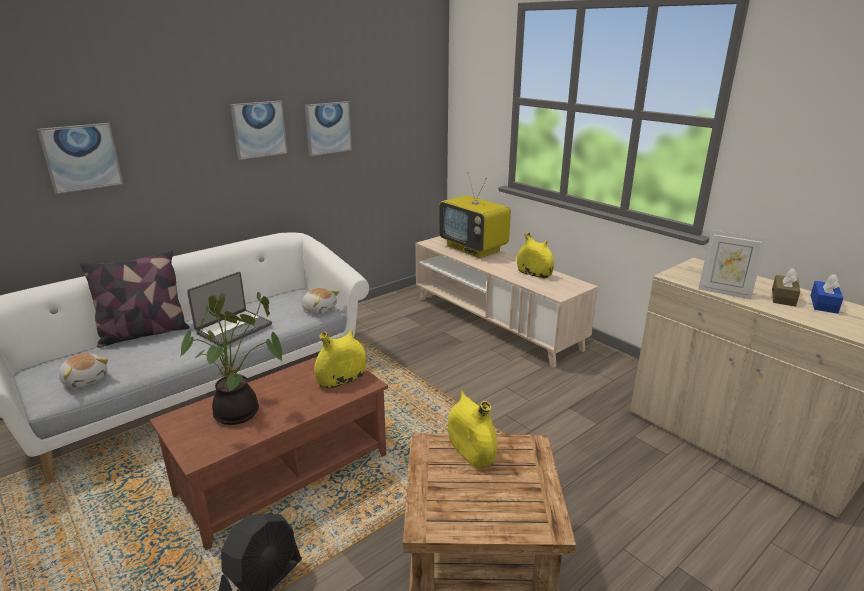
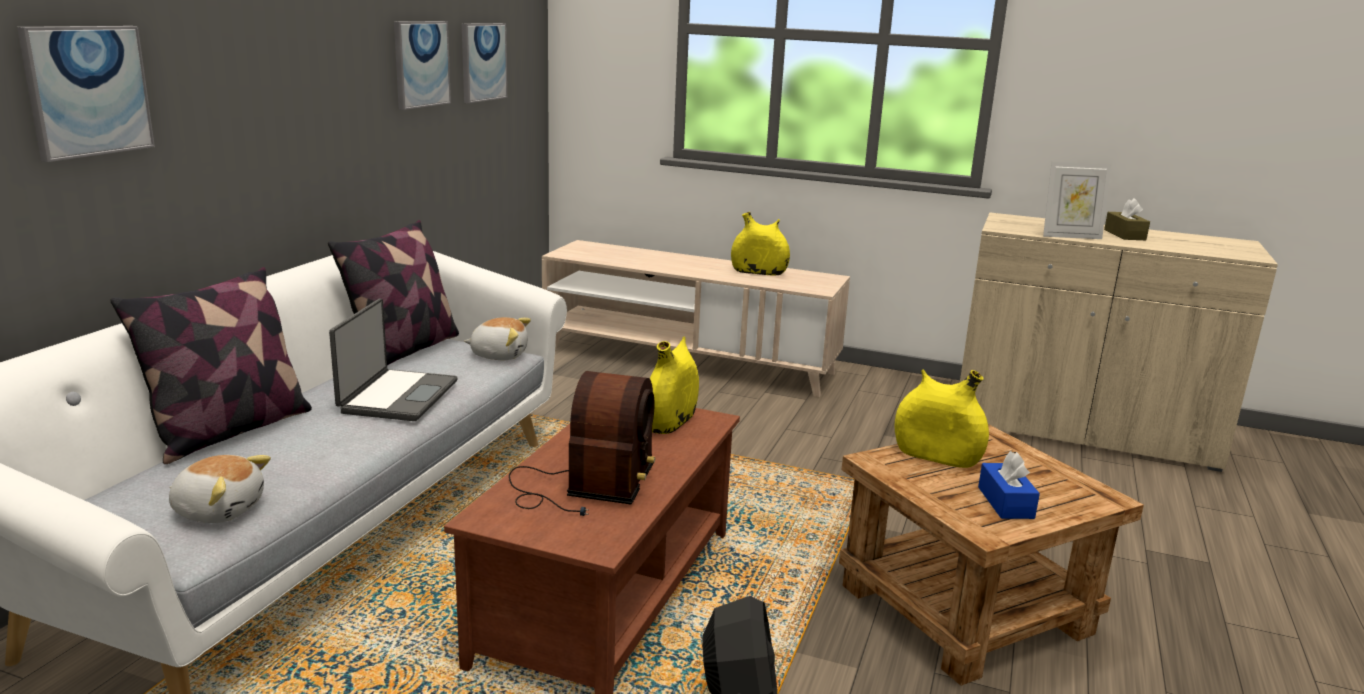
camera: 30 degrees left, 5 degrees down
potted plant [180,292,283,425] -> radio [509,371,655,516]
picture [230,100,288,160] -> picture moved to [462,23,507,103]
television [439,172,511,258] -> none
blue tissue box [810,274,843,314] -> blue tissue box moved to [978,451,1040,519]
none -> pillow [328,220,459,365]

